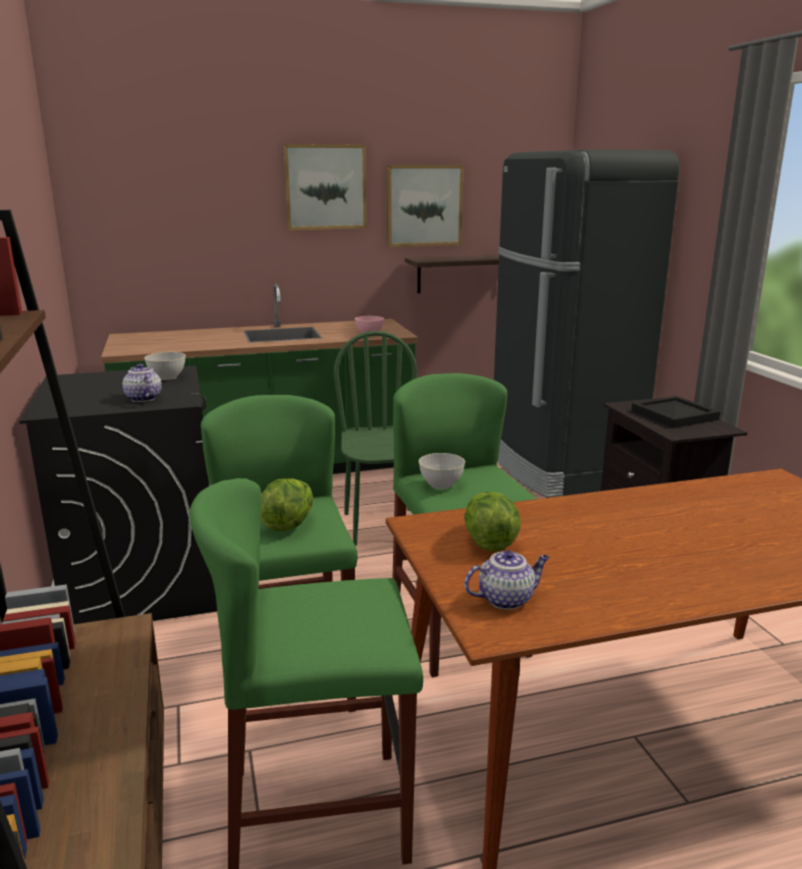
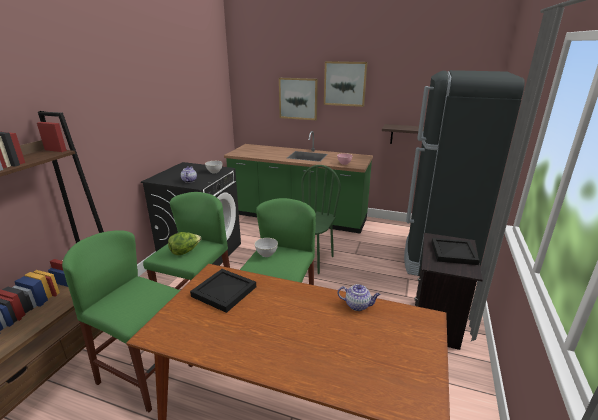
camera: 35 degrees right, 5 degrees up
picture [387,165,463,247] -> picture moved to [279,78,318,120]
lettuce [464,491,521,551] -> black tray [190,269,256,313]
teapot [464,550,550,610] -> teapot moved to [338,284,381,311]

